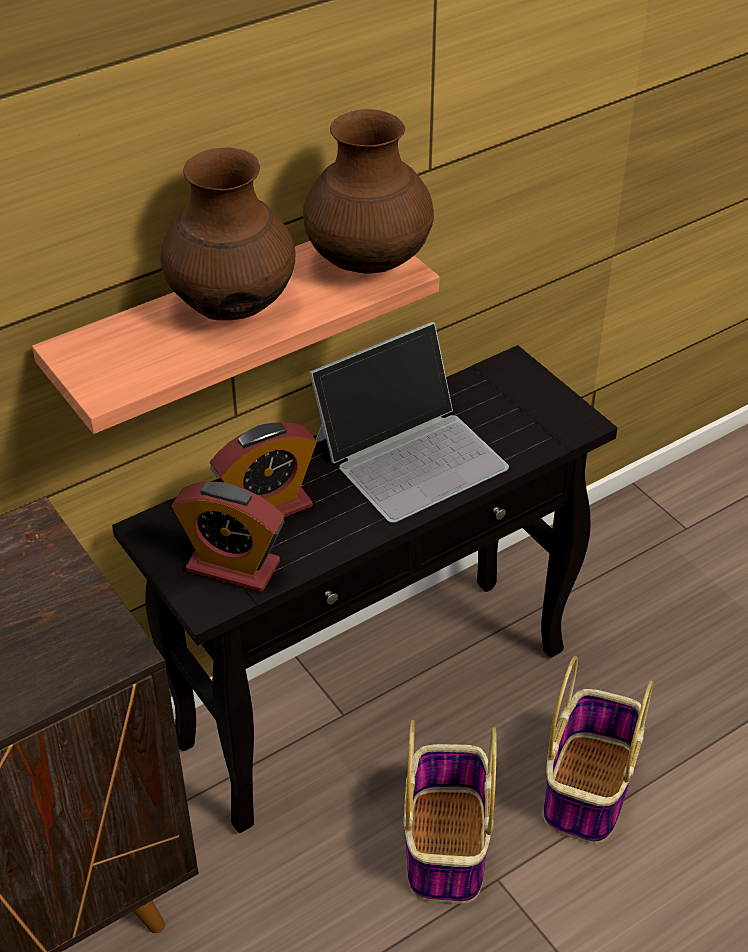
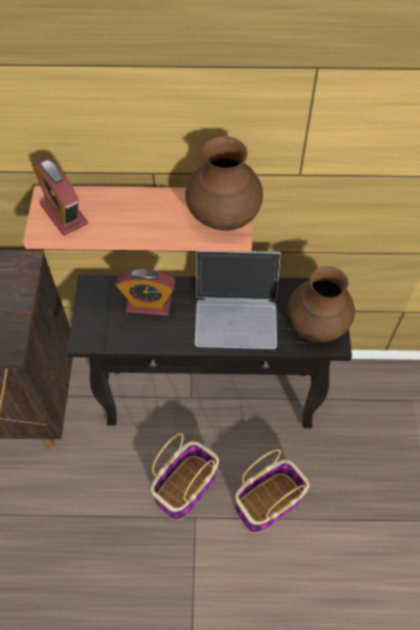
camera: 35 degrees right, 15 degrees up
brown vase [160,148,296,320] -> brown vase moved to [288,266,355,342]
alarm clock [172,482,284,592] -> alarm clock moved to [32,157,88,236]

